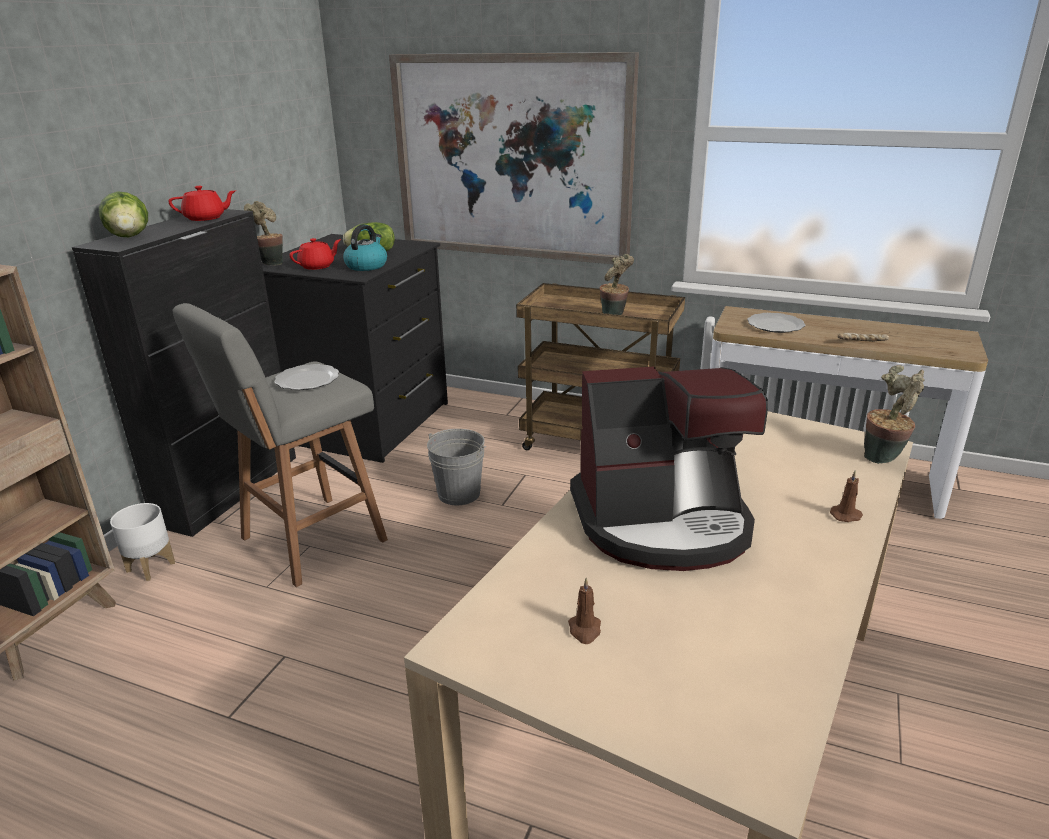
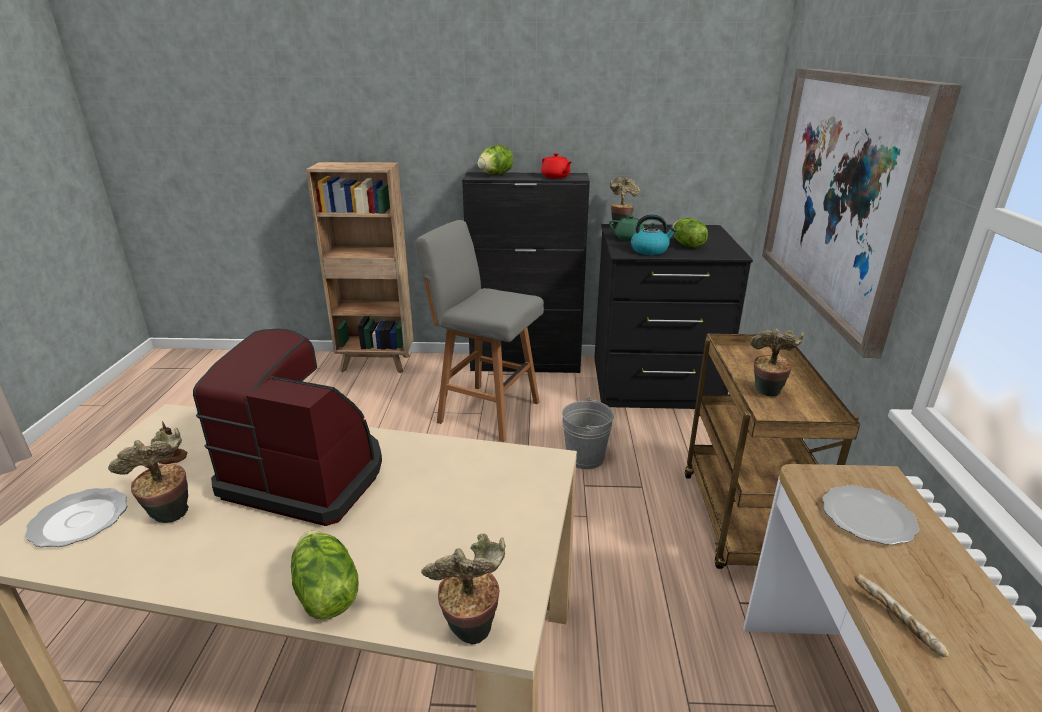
camera: 70 degrees right, 0 degrees up
white planter [110,503,175,581] -> none
plate [274,364,339,390] -> plate moved to [25,488,127,547]
red teapot [289,238,341,270] -> green teapot [609,215,655,241]
coffee machine [570,367,768,571] -> coffee machine turned 135 degrees clockwise [193,328,382,526]
brown candle [830,470,863,522] -> lettuce [291,531,359,619]
none -> potted plant [108,428,189,523]

